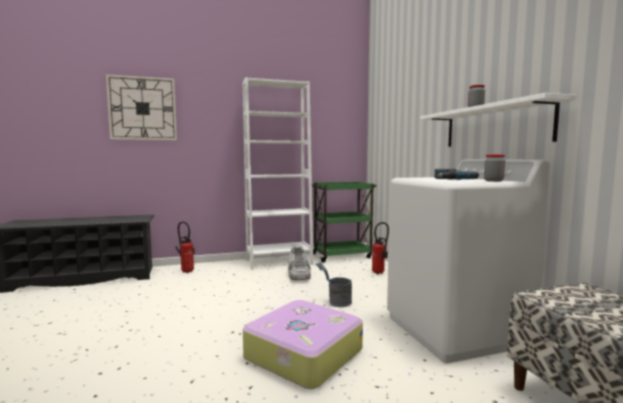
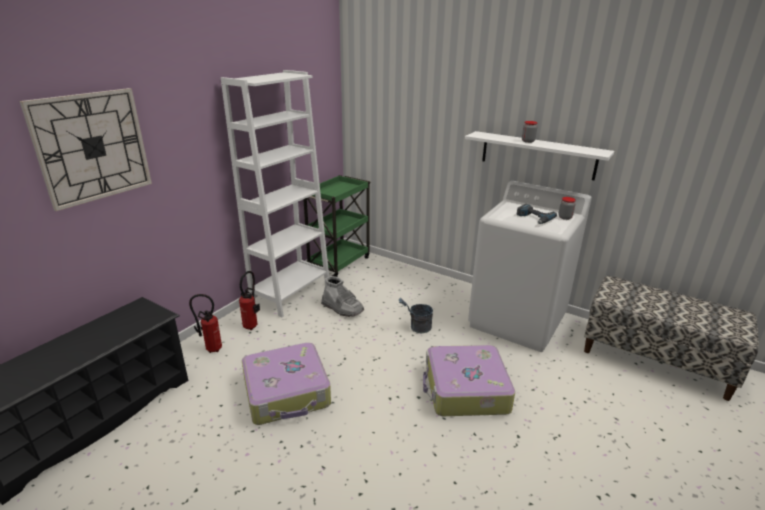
camera: 40 degrees left, 20 degrees up
fire extinguisher [372,222,389,274] -> fire extinguisher moved to [239,271,260,330]
none -> suitcase [242,343,331,425]

